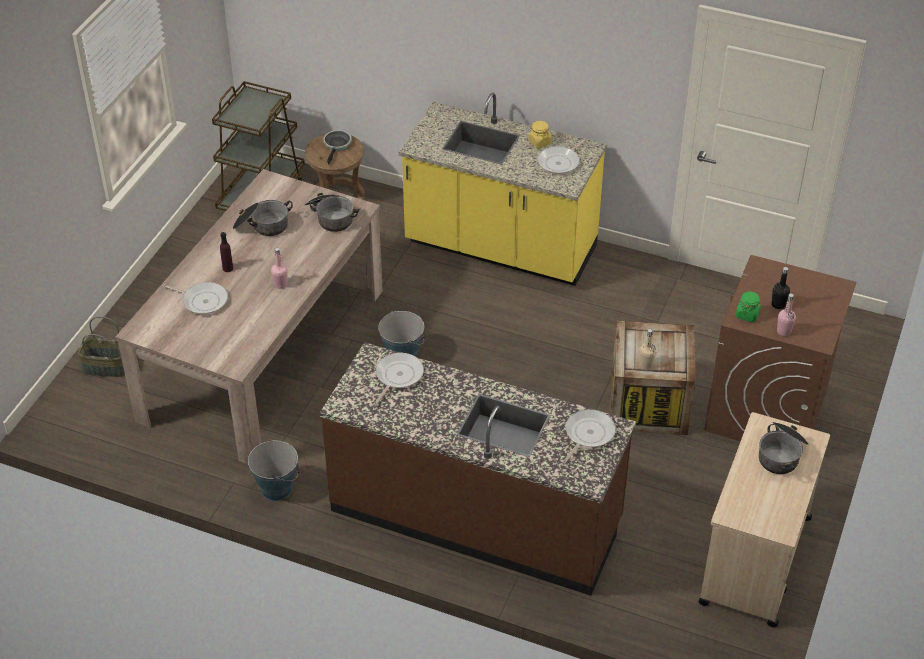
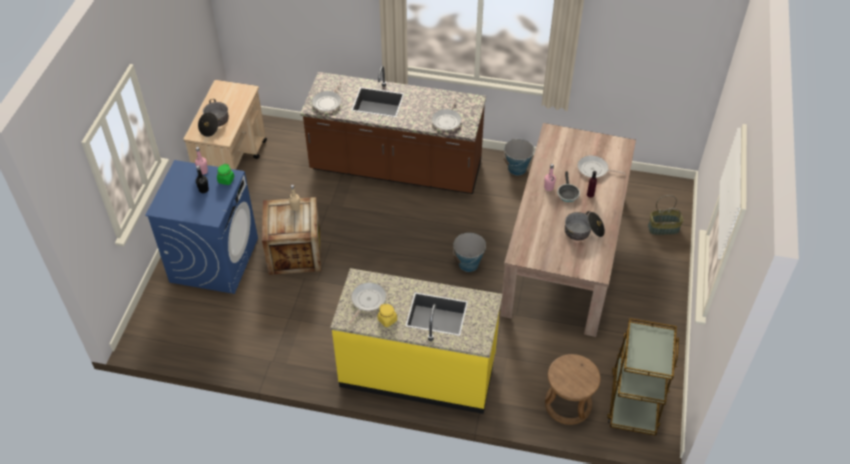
camera: 170 degrees right, 5 degrees up
cooking pot [304,193,360,232] -> none
frying pan [323,130,352,165] -> frying pan moved to [557,172,580,202]
brown washing machine [704,255,857,441] -> blue washing machine [145,160,258,294]

